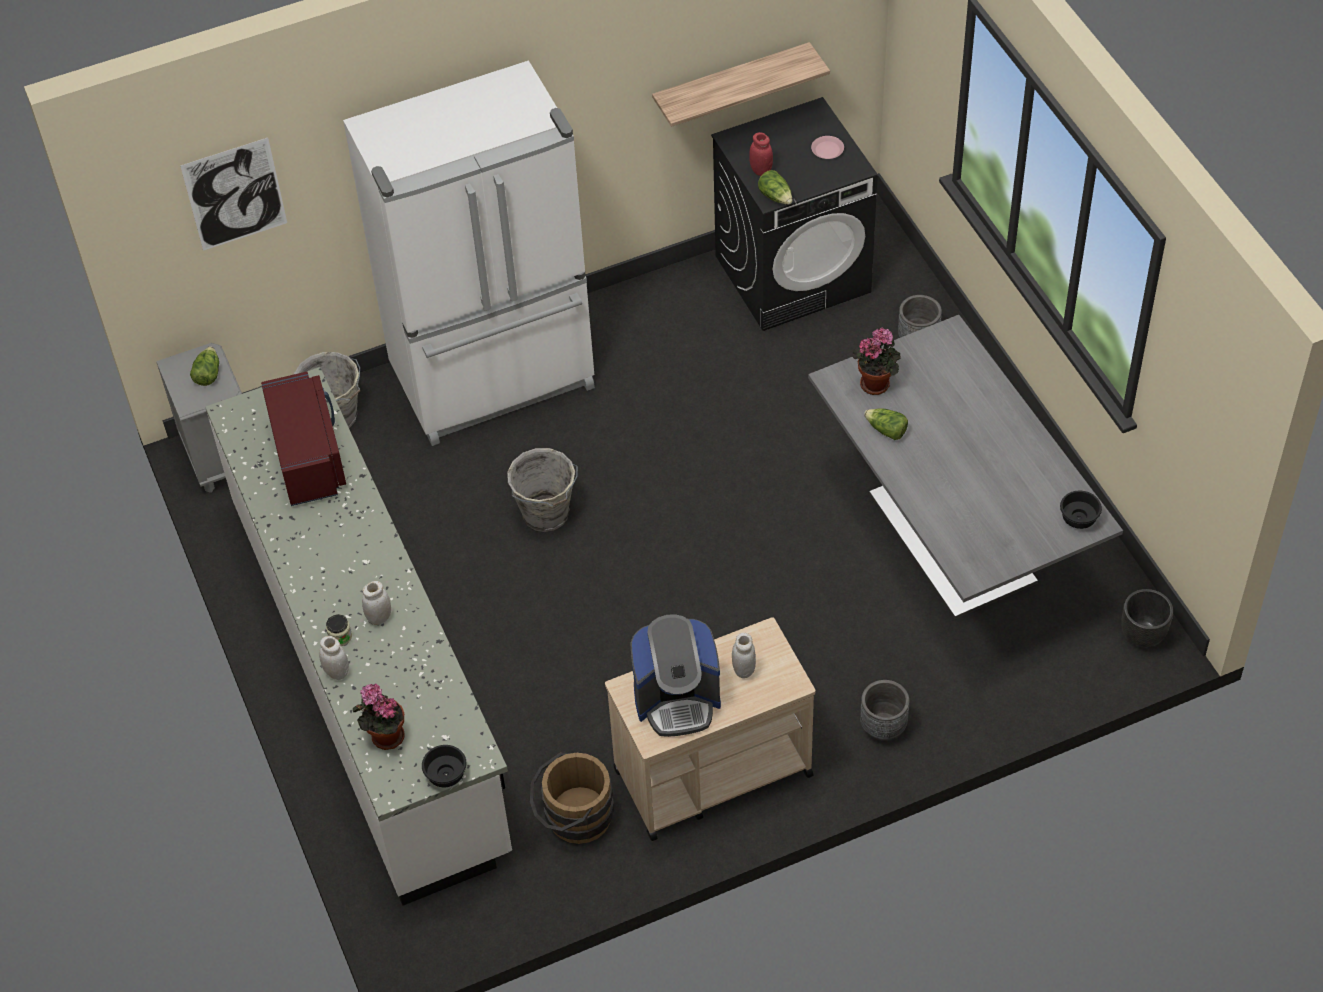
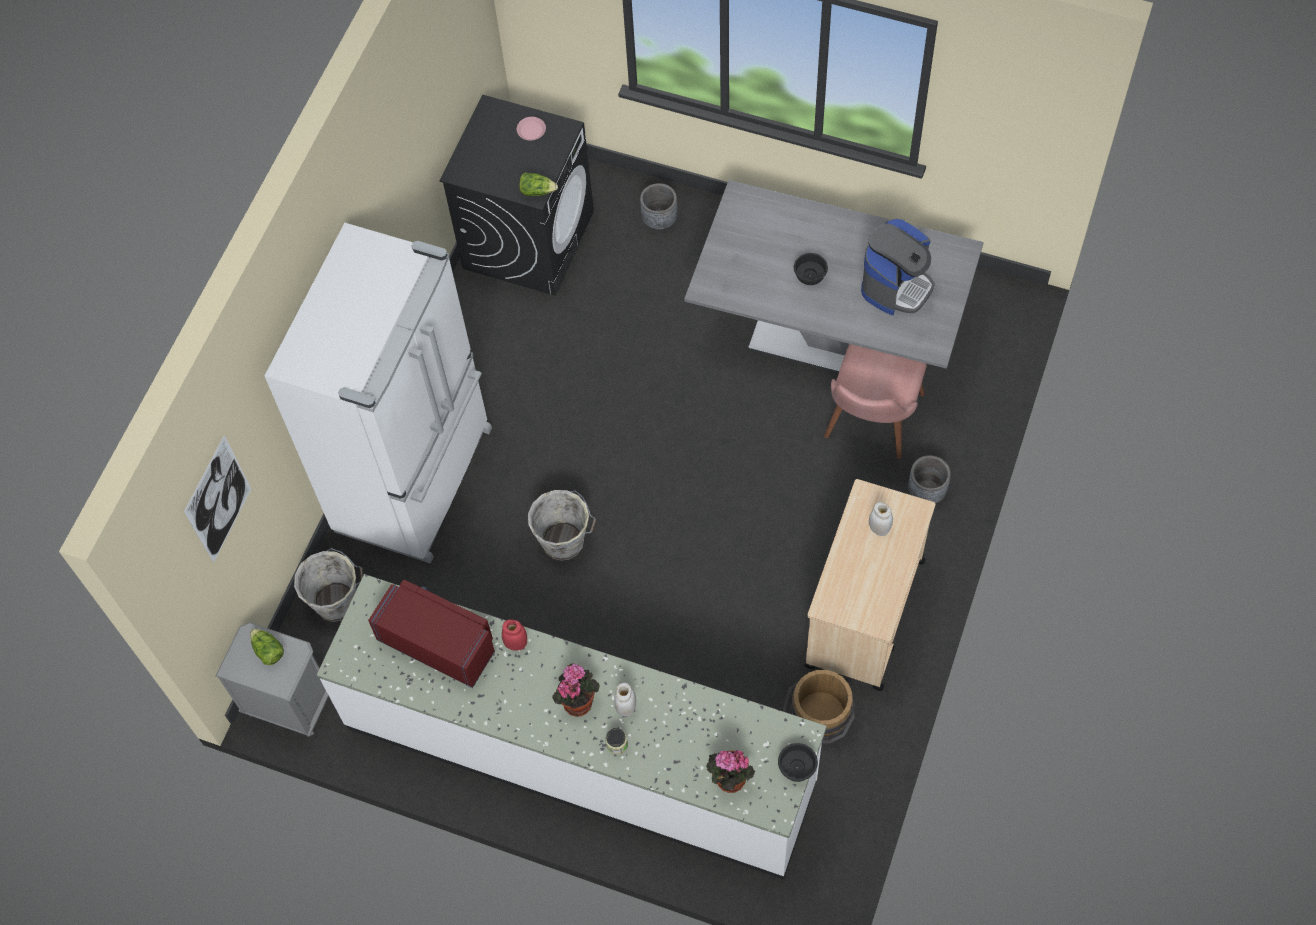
camera: 45 degrees left, 10 degrees up
white jar [319,636,349,680] -> none
coffee machine [630,614,721,737] -> coffee machine moved to [861,219,935,315]
shelf [652,42,830,127] -> none
red jar [749,132,773,176] -> red jar moved to [502,620,527,651]
potted plant [852,327,901,395] -> potted plant moved to [552,663,600,717]
lettuce [864,408,908,440] -> none
black bowl [1060,491,1102,529] -> black bowl moved to [794,253,828,285]
black planter [1121,589,1173,647] -> none
none -> pink chair [824,344,927,459]

